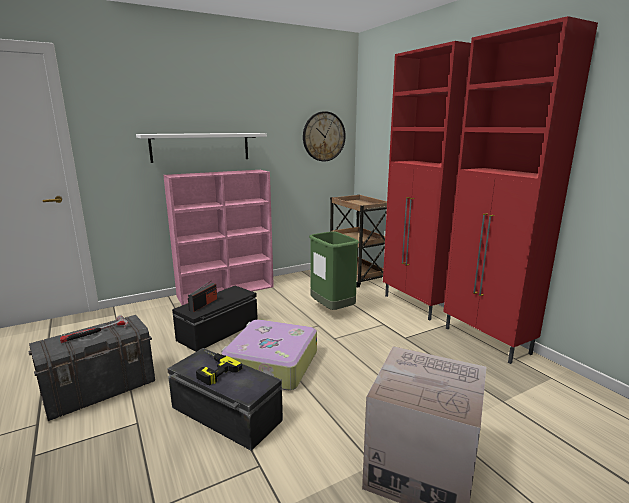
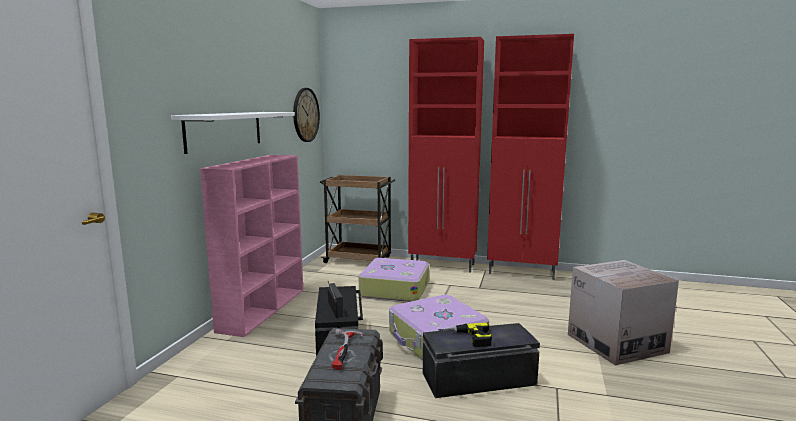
camera: 45 degrees left, 5 degrees down
green trash can [309,231,359,310] -> suitcase [359,258,429,302]

